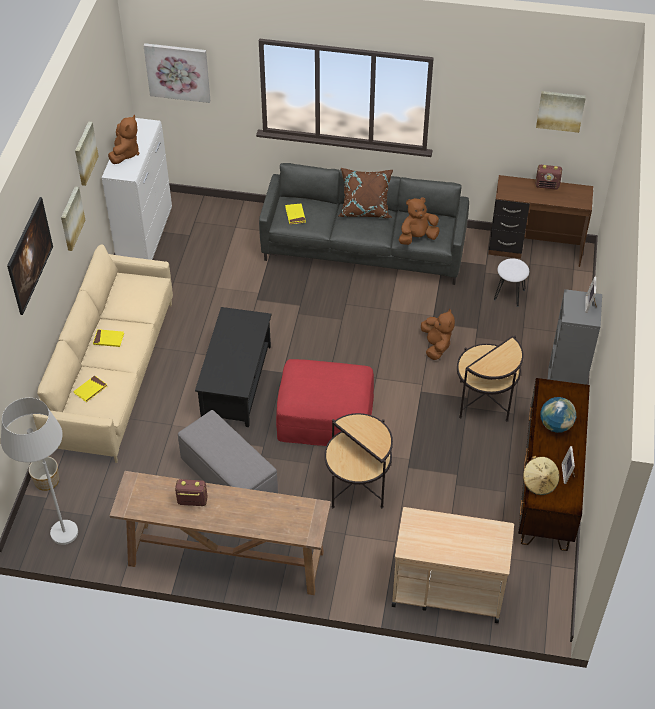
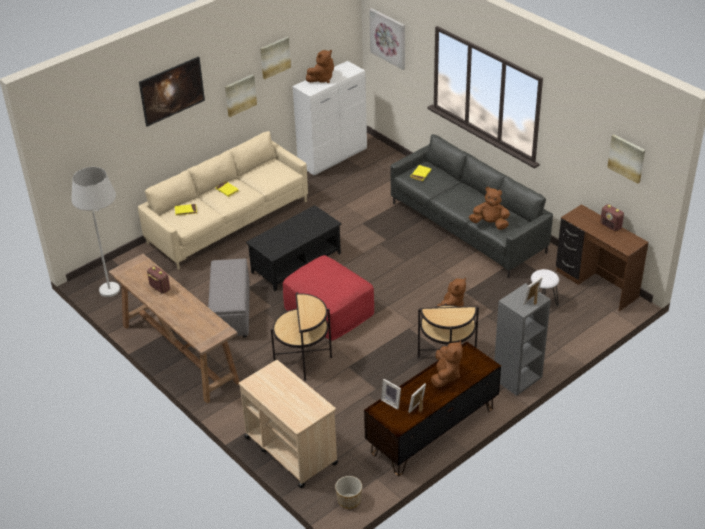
camera: 40 degrees right, 10 degrees down
planter [29,457,59,491] -> planter moved to [335,476,362,509]
brown pillow [339,168,393,218] -> none
beige hat [523,456,560,495] -> picture frame [381,379,401,410]
globe [540,397,576,433] -> brown plush toy [431,340,463,388]

